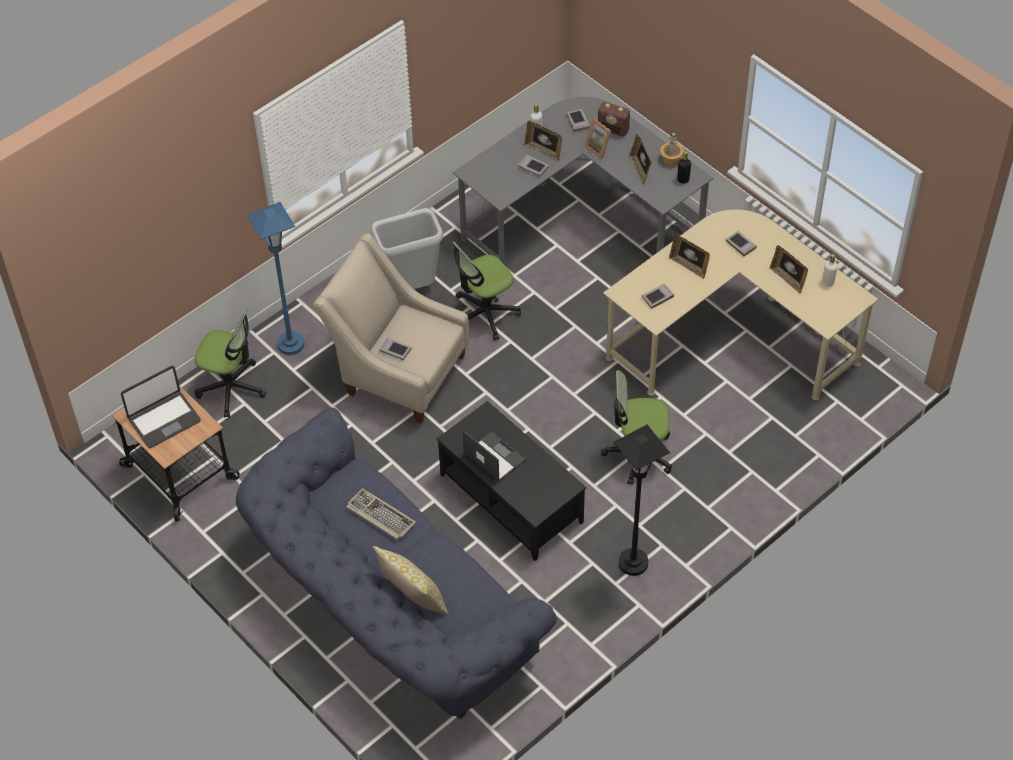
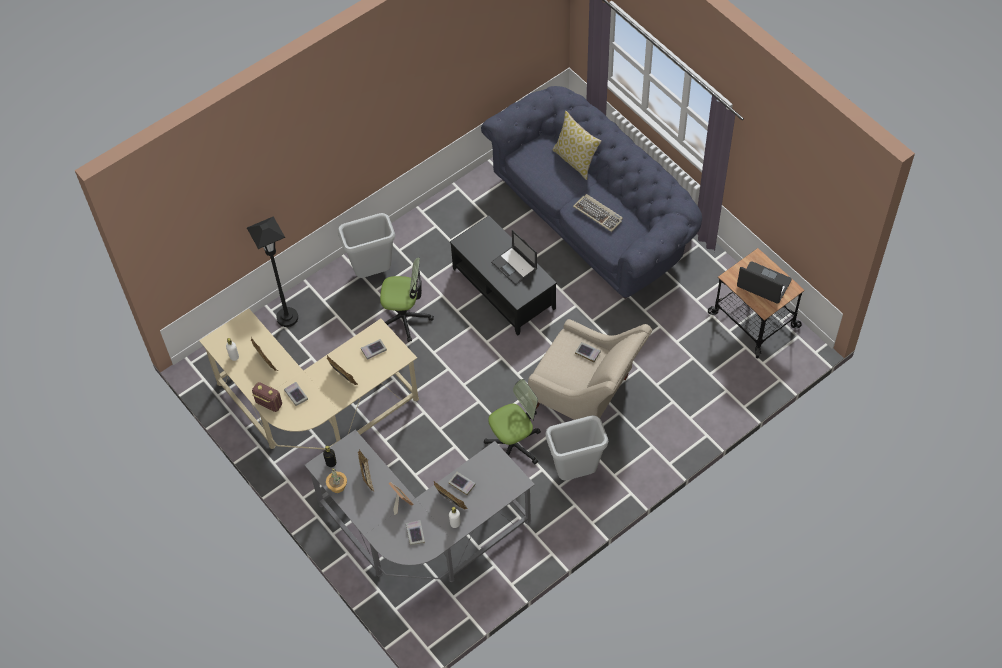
camera: 175 degrees left, 5 degrees up
laptop [121,366,201,448] -> laptop turned 60 degrees clockwise [737,261,792,304]
office chair [194,309,266,418] -> none
blue floor lamp [247,202,304,355] -> none
radio [598,102,630,137] -> radio moved to [252,382,282,412]
black floor lamp [614,425,670,576] -> black floor lamp moved to [247,216,298,327]
none -> grey trash can [338,213,395,278]

